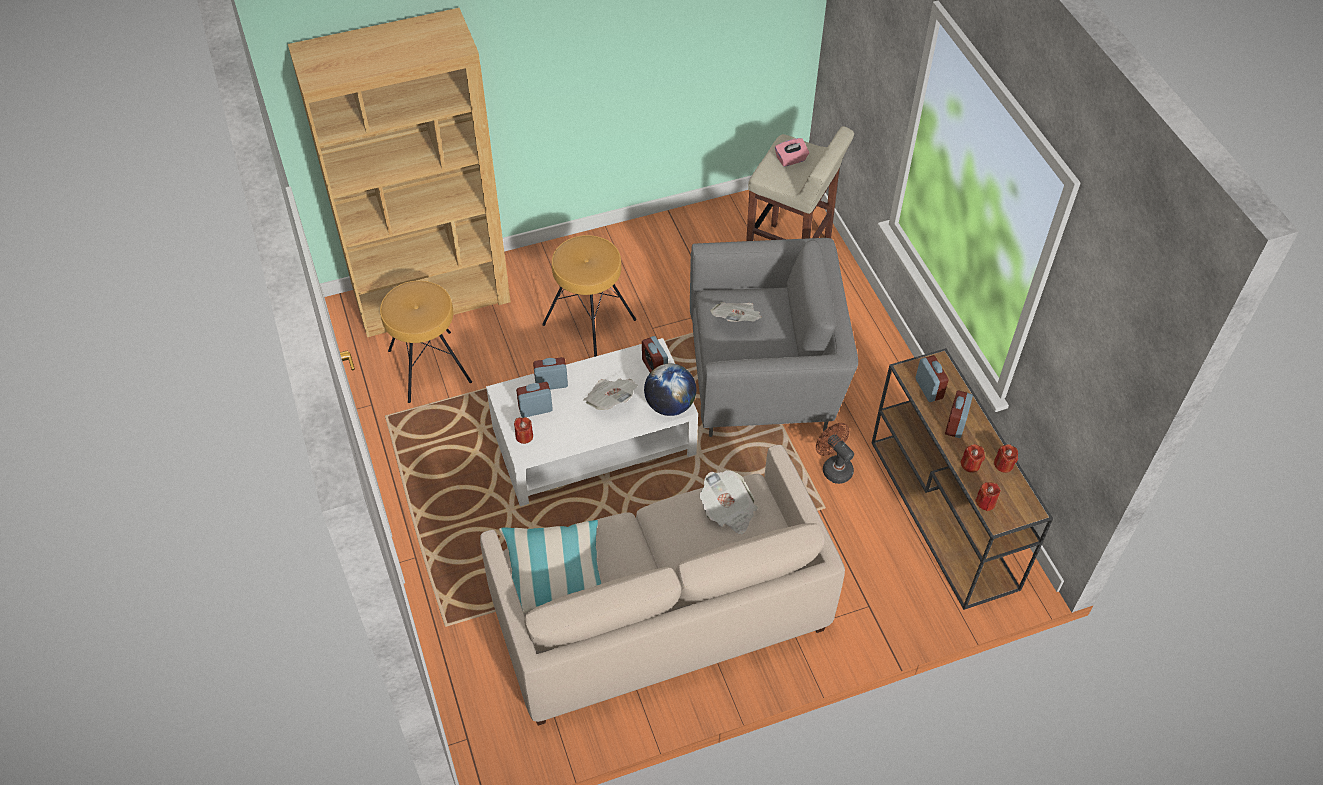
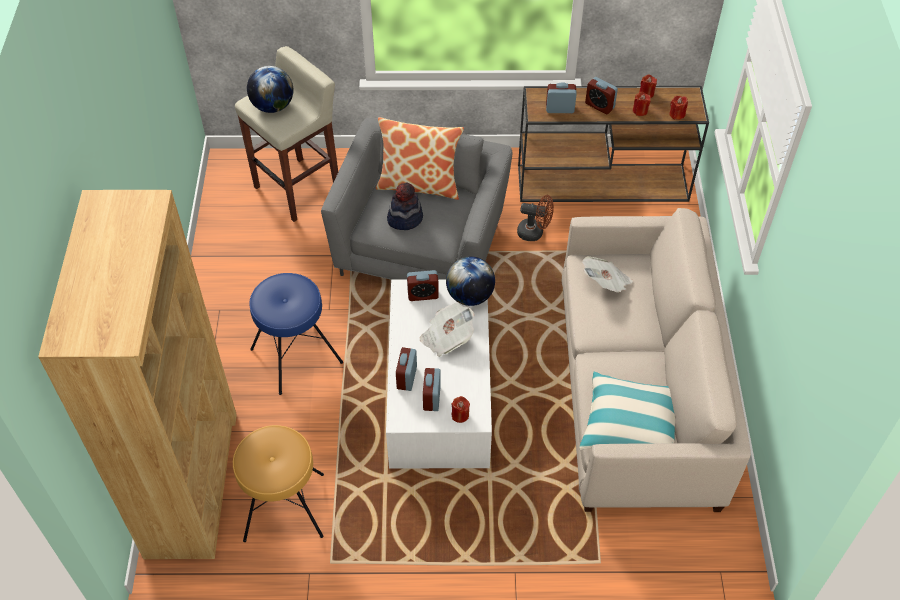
camera: 70 degrees left, 0 degrees up
brown stool [542,235,636,357] -> blue stool [249,273,343,395]
newspaper [711,302,762,322] -> hat [387,183,423,230]
pink tissue box [775,138,809,167] -> globe [247,66,293,113]
brown fan [816,423,854,484] -> brown fan turned 150 degrees counterclockwise [517,195,554,241]
none -> pillow [376,117,464,200]

